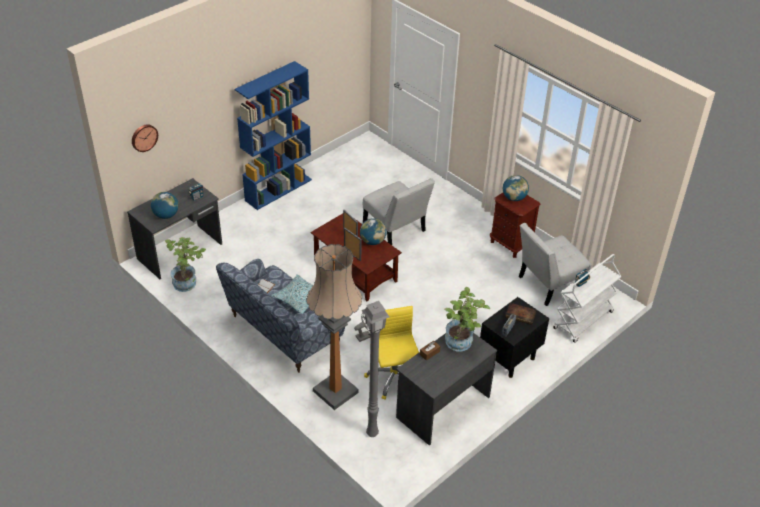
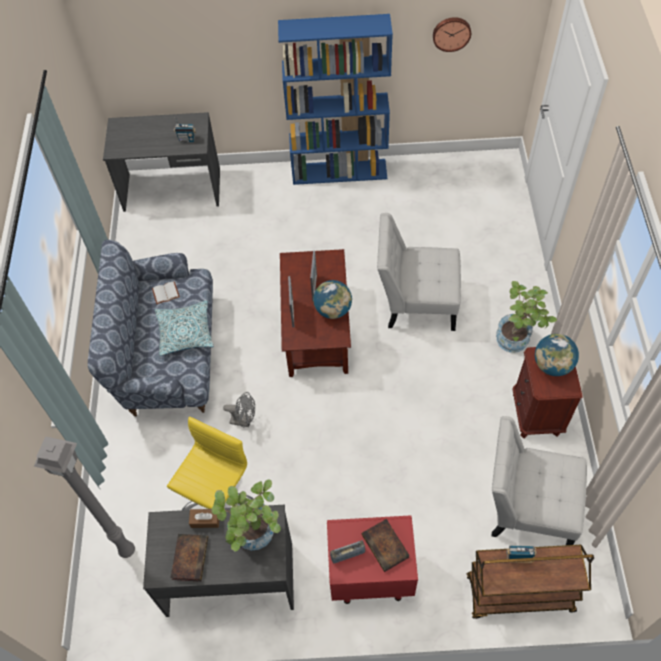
camera: 45 degrees right, 15 degrees up
wall clock [132,124,158,152] -> wall clock moved to [433,17,471,52]
globe [151,192,179,219] -> none
potted plant [165,237,206,292] -> potted plant moved to [496,281,557,353]
floor lamp [307,244,362,410] -> none
white chair [363,178,435,245] -> white chair turned 90 degrees clockwise [377,213,461,331]
black nightstand [480,297,549,378] -> red nightstand [327,515,418,604]
white cart [553,254,621,343] -> brown cart [467,545,594,619]
none -> book [170,534,208,582]

